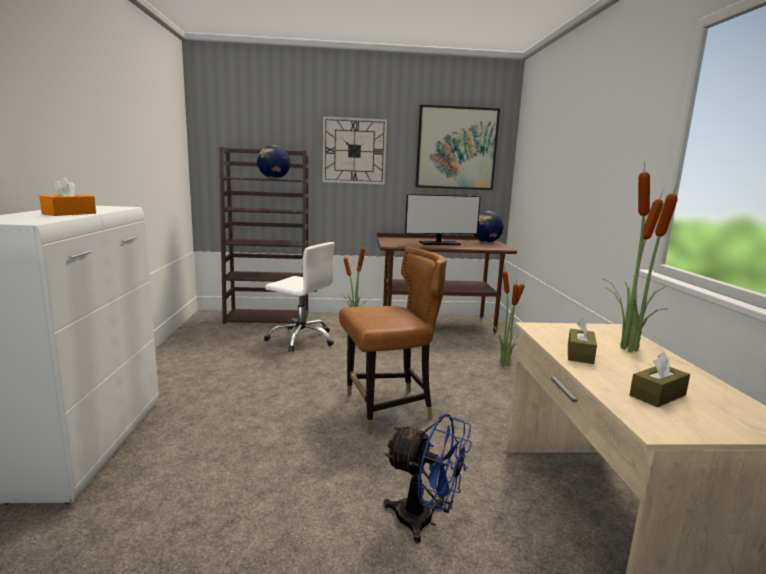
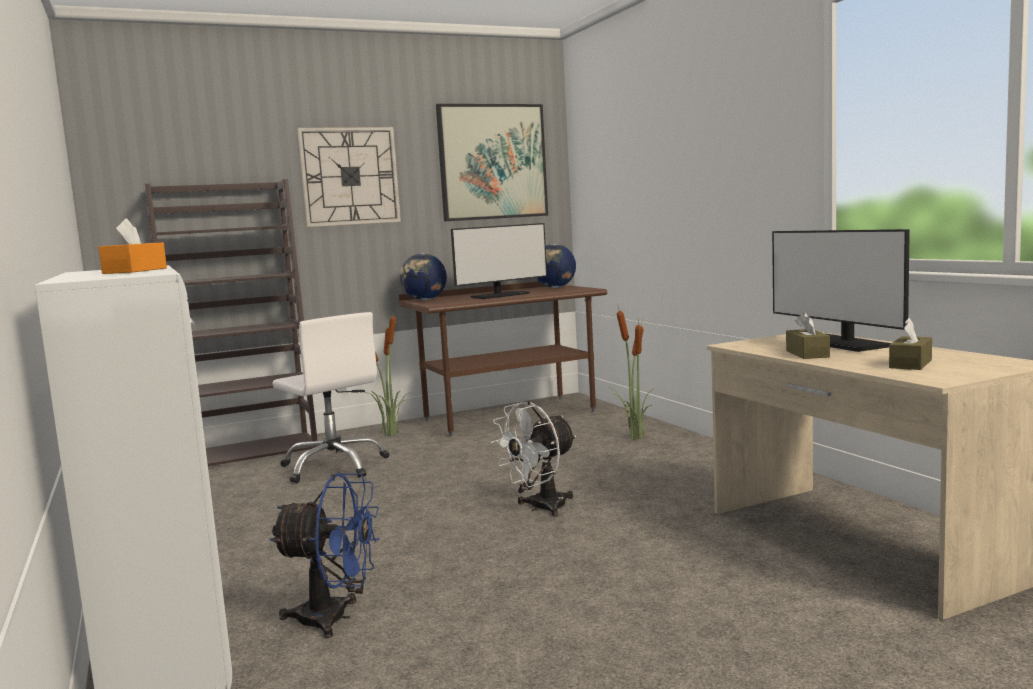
camera: 20 degrees left, 5 degrees down
globe [257,145,290,179] -> globe moved to [400,253,447,300]
white office chair [264,242,335,352] -> white office chair turned 45 degrees clockwise [273,312,389,483]
brown chair [339,247,447,432] -> white fan [491,401,576,517]
blue fan [384,414,472,543] -> blue fan moved to [269,473,379,638]
potted plant [602,159,678,353] -> monitor [772,229,910,352]

